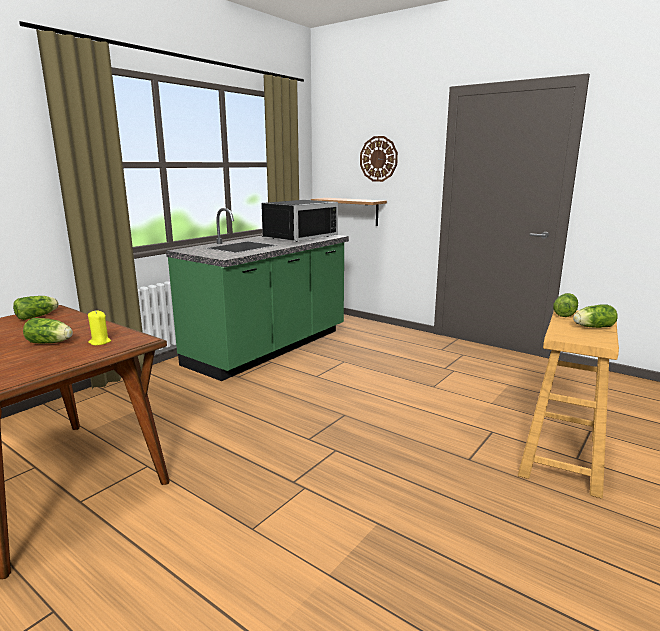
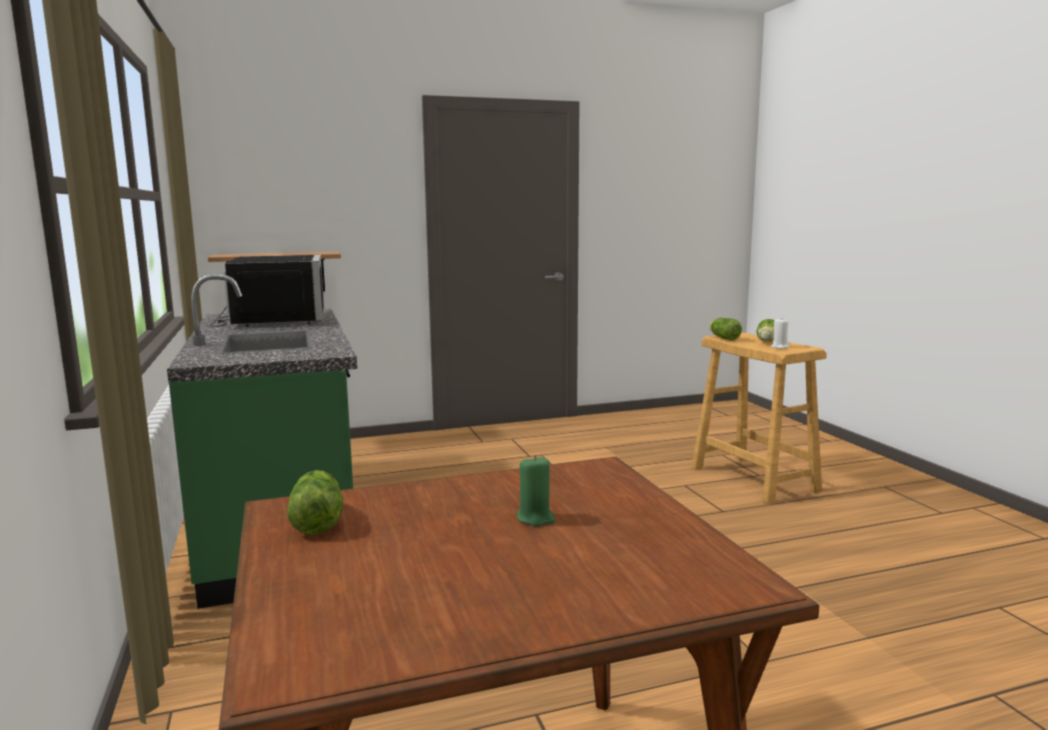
camera: 55 degrees left, 5 degrees down
lettuce [23,318,73,344] -> green candle [517,455,555,527]
yellow candle [88,310,111,345] -> none
wall clock [360,136,398,182] -> none
none -> white candle [771,319,789,349]

